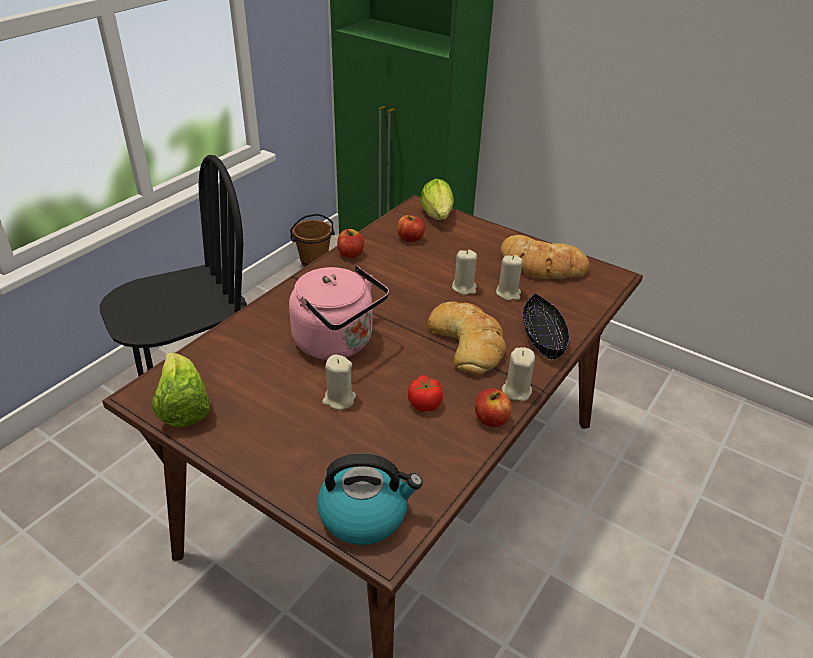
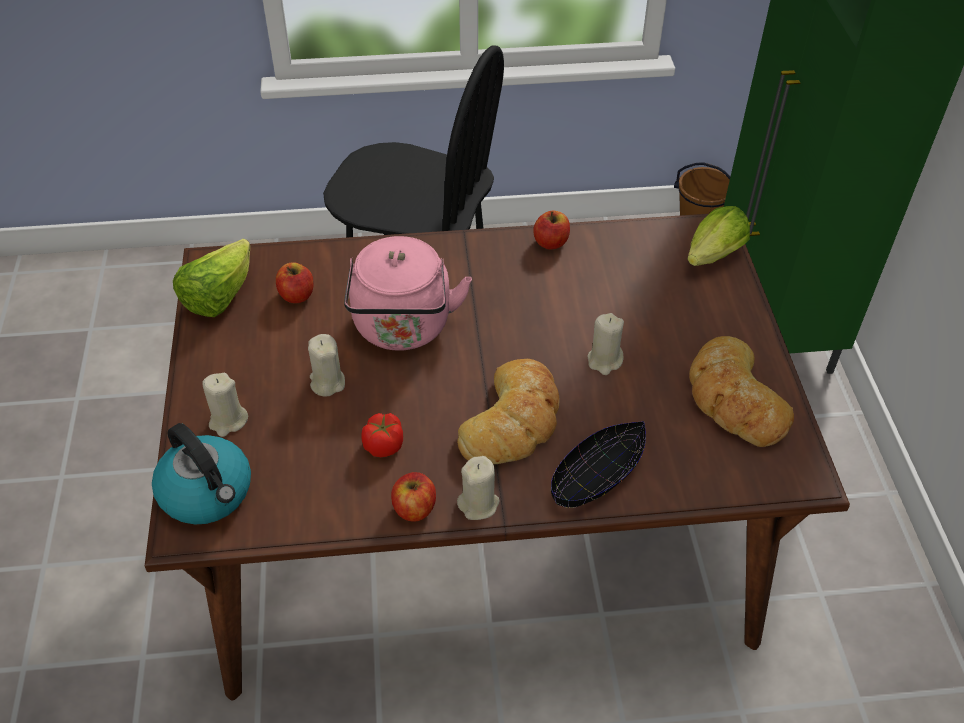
camera: 50 degrees right, 10 degrees up
apple [397,215,425,242] -> apple moved to [276,262,313,303]
beige candle [496,255,523,301] -> beige candle moved to [202,373,248,437]

